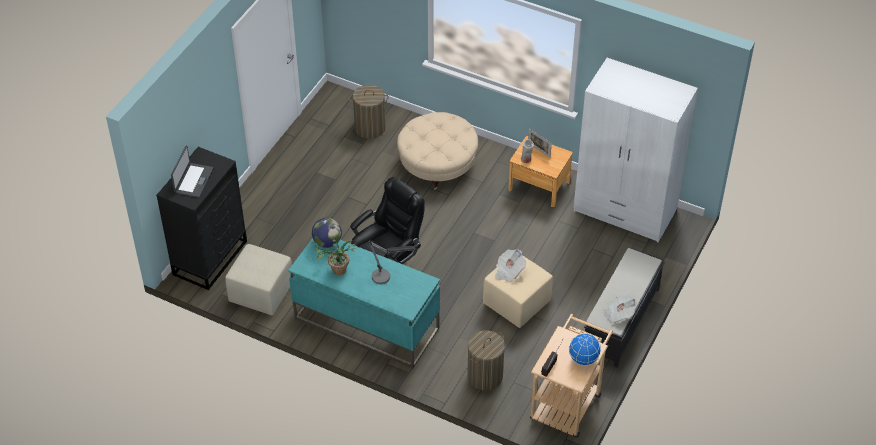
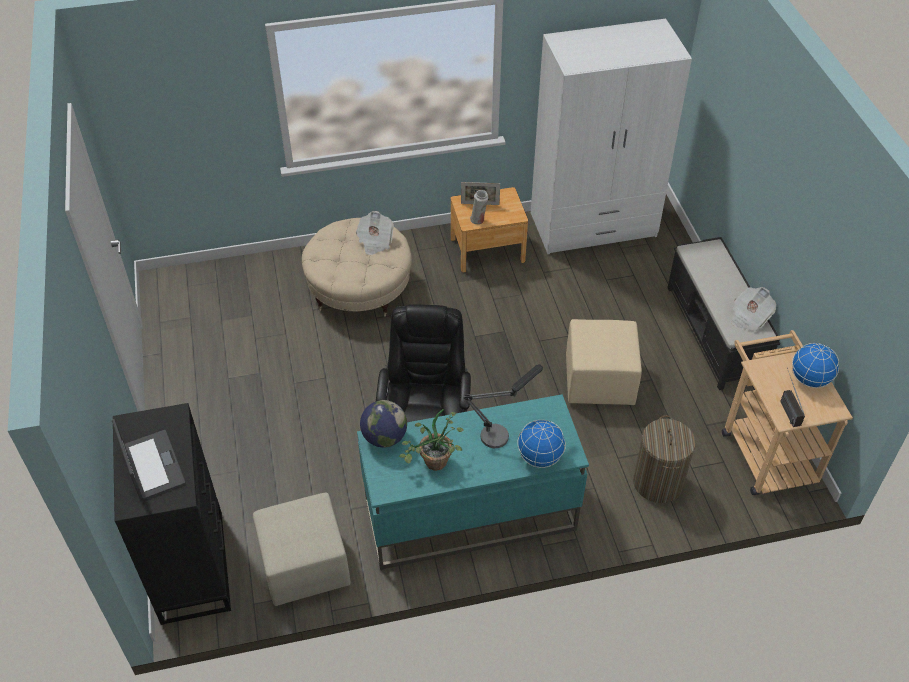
camera: 40 degrees left, 0 degrees up
laundry basket [349,85,388,139] -> none
newspaper [495,249,526,282] -> newspaper moved to [356,211,394,255]
none -> globe [517,420,566,468]

